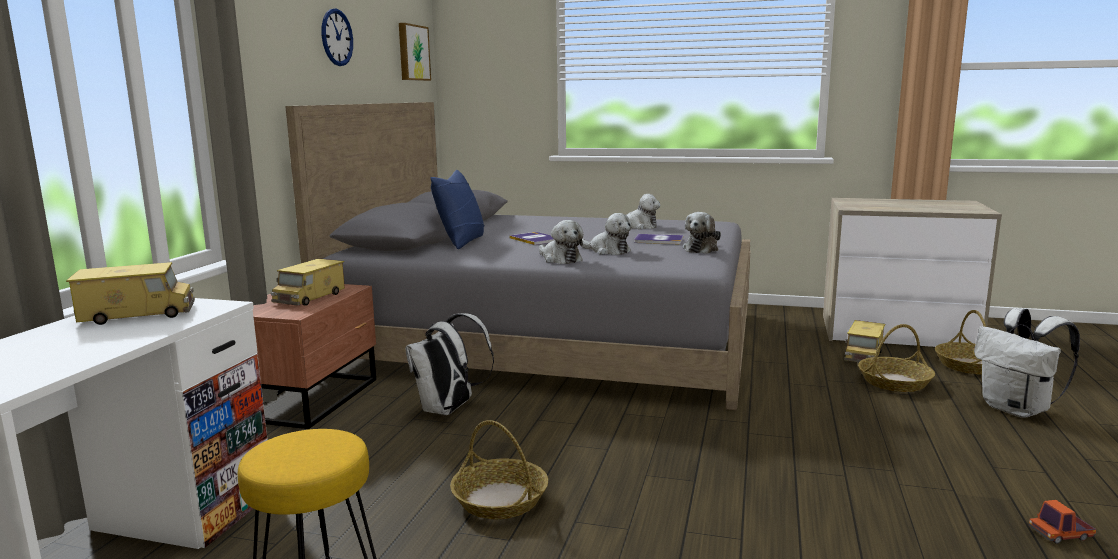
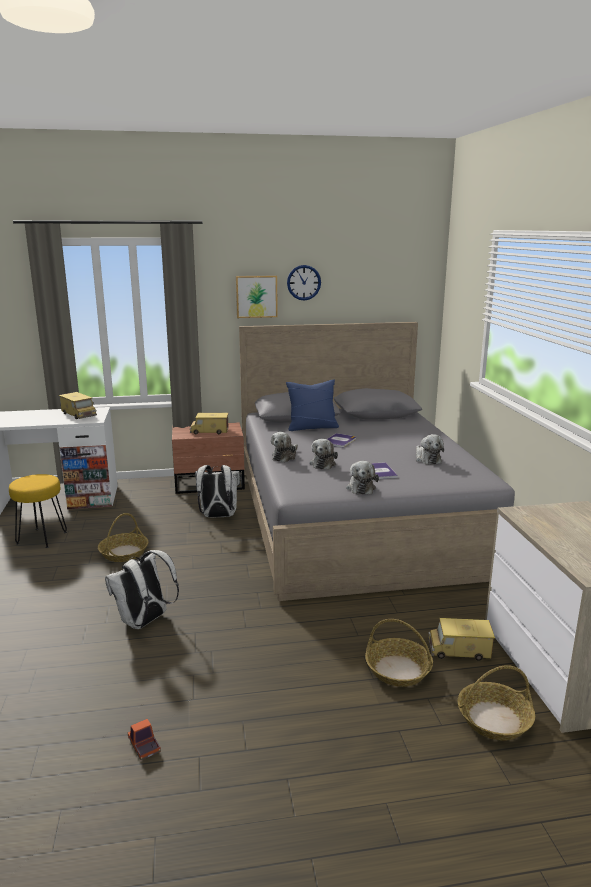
camera: 65 degrees right, 5 degrees up
picture [399,23,431,81] -> picture moved to [236,276,278,318]
plush toy [683,212,721,254] -> plush toy turned 90 degrees counterclockwise [346,461,379,494]
white backpack [974,308,1080,418] -> white backpack moved to [105,550,179,629]

